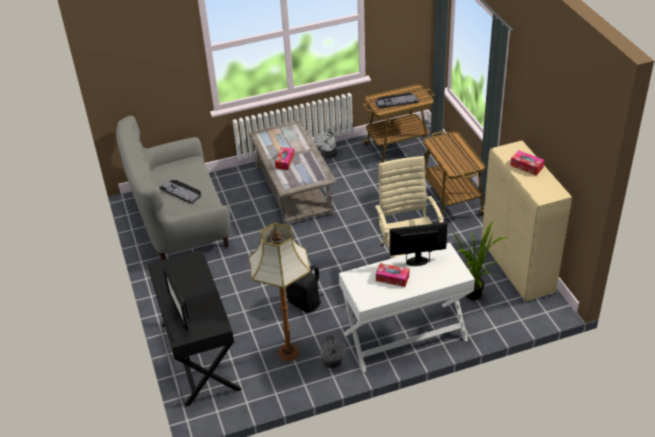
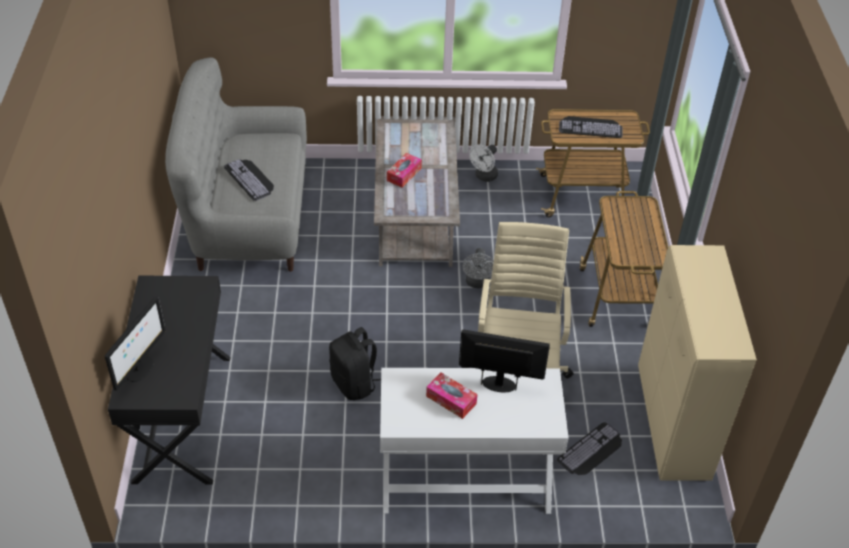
camera: 15 degrees right, 5 degrees up
monitor [163,266,190,331] -> monitor turned 150 degrees counterclockwise [105,296,166,391]
floor lamp [249,223,311,361] -> none
grey fan [320,335,346,368] -> grey fan moved to [462,248,494,288]
potted plant [452,222,509,300] -> keyboard [557,422,622,475]
tissue box [510,150,544,175] -> none

